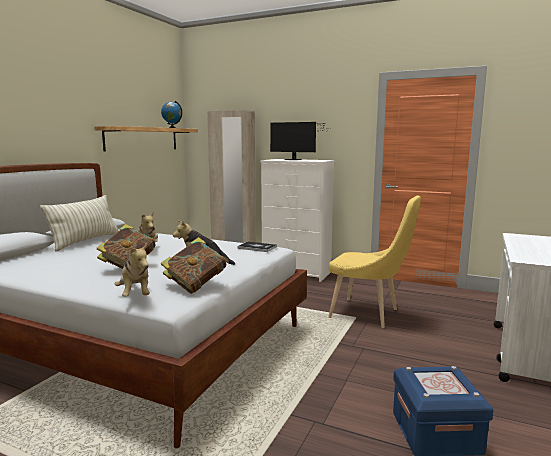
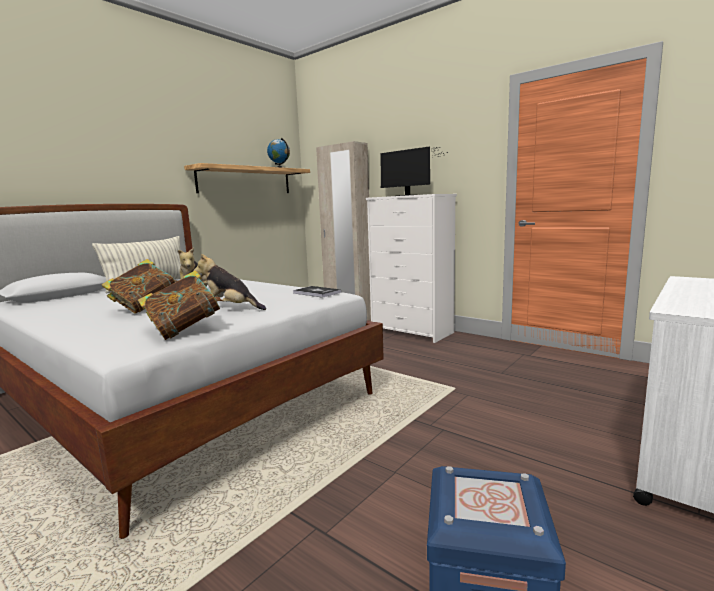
camera: 15 degrees right, 0 degrees up
plush toy [115,243,150,297] -> none
yellow chair [328,196,421,328] -> none

